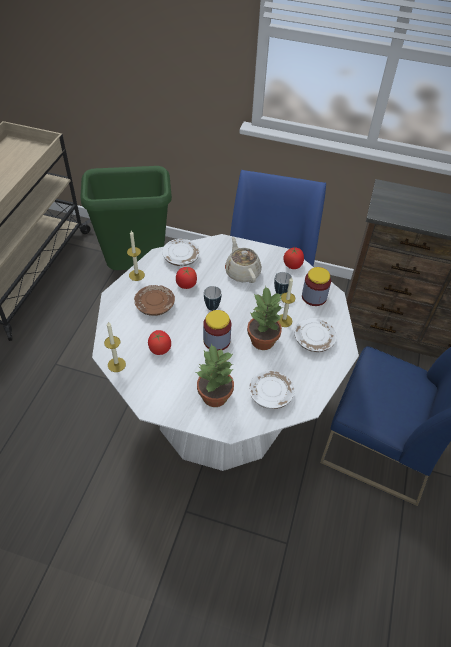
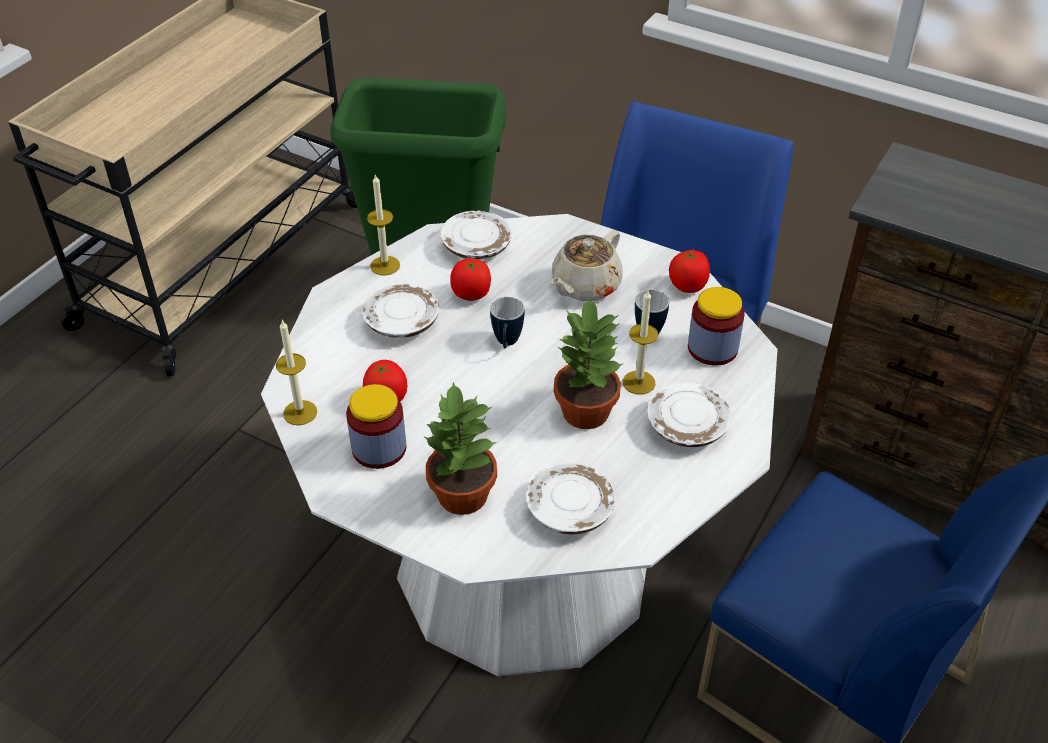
camera: 15 degrees right, 5 degrees down
brown plate [134,285,175,316] -> white plate [362,284,439,338]
jar [203,310,231,351] -> jar moved to [346,384,407,469]
beige teapot [225,237,262,283] -> beige teapot turned 135 degrees counterclockwise [551,230,623,301]

